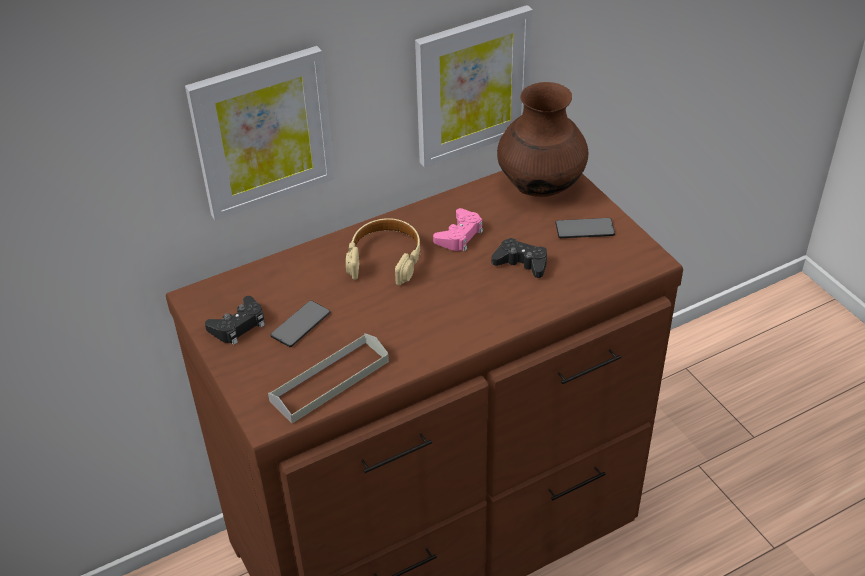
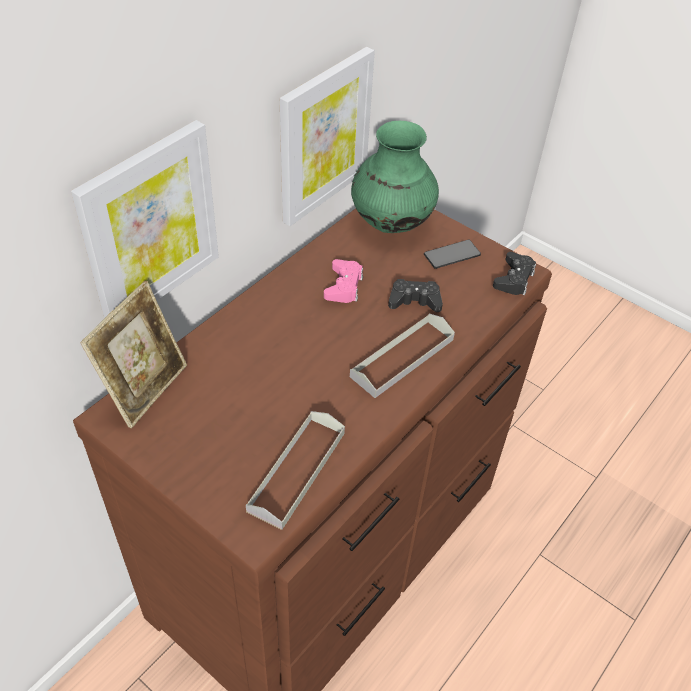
camera: 25 degrees left, 5 degrees up
black game controller [205,296,265,345] -> black game controller moved to [493,252,536,295]
phone [271,300,330,347] -> none
beige headphones [346,218,420,286] -> none
brown vase [497,82,588,197] -> green vase [351,121,439,233]
none -> picture frame [80,281,187,428]
none -> grey tray [350,314,455,398]

